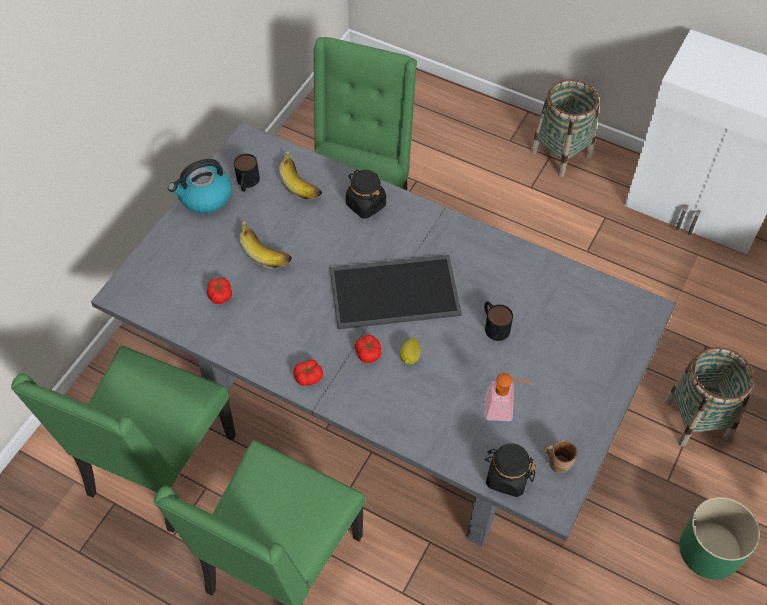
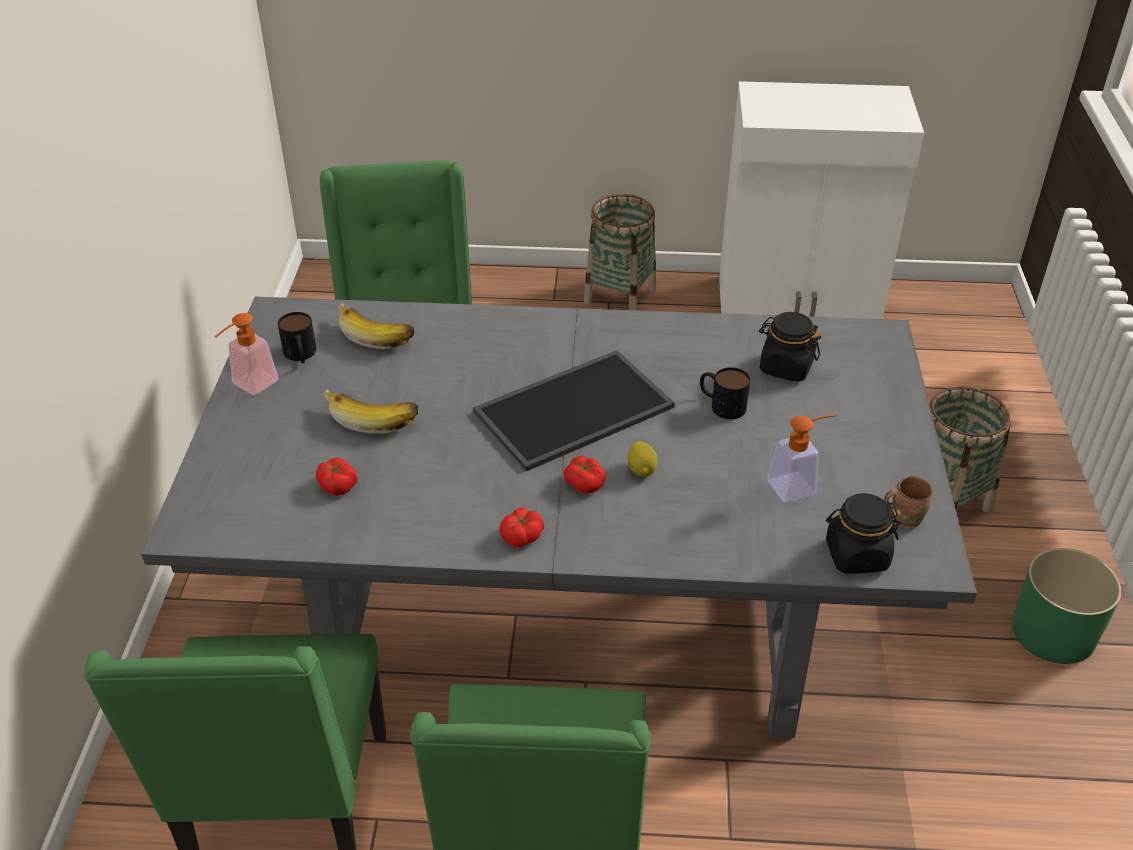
camera: 25 degrees left, 15 degrees down
kettle [168,159,232,213] -> soap dispenser [215,313,279,395]
black jar [346,170,386,219] -> black jar moved to [759,312,821,382]

